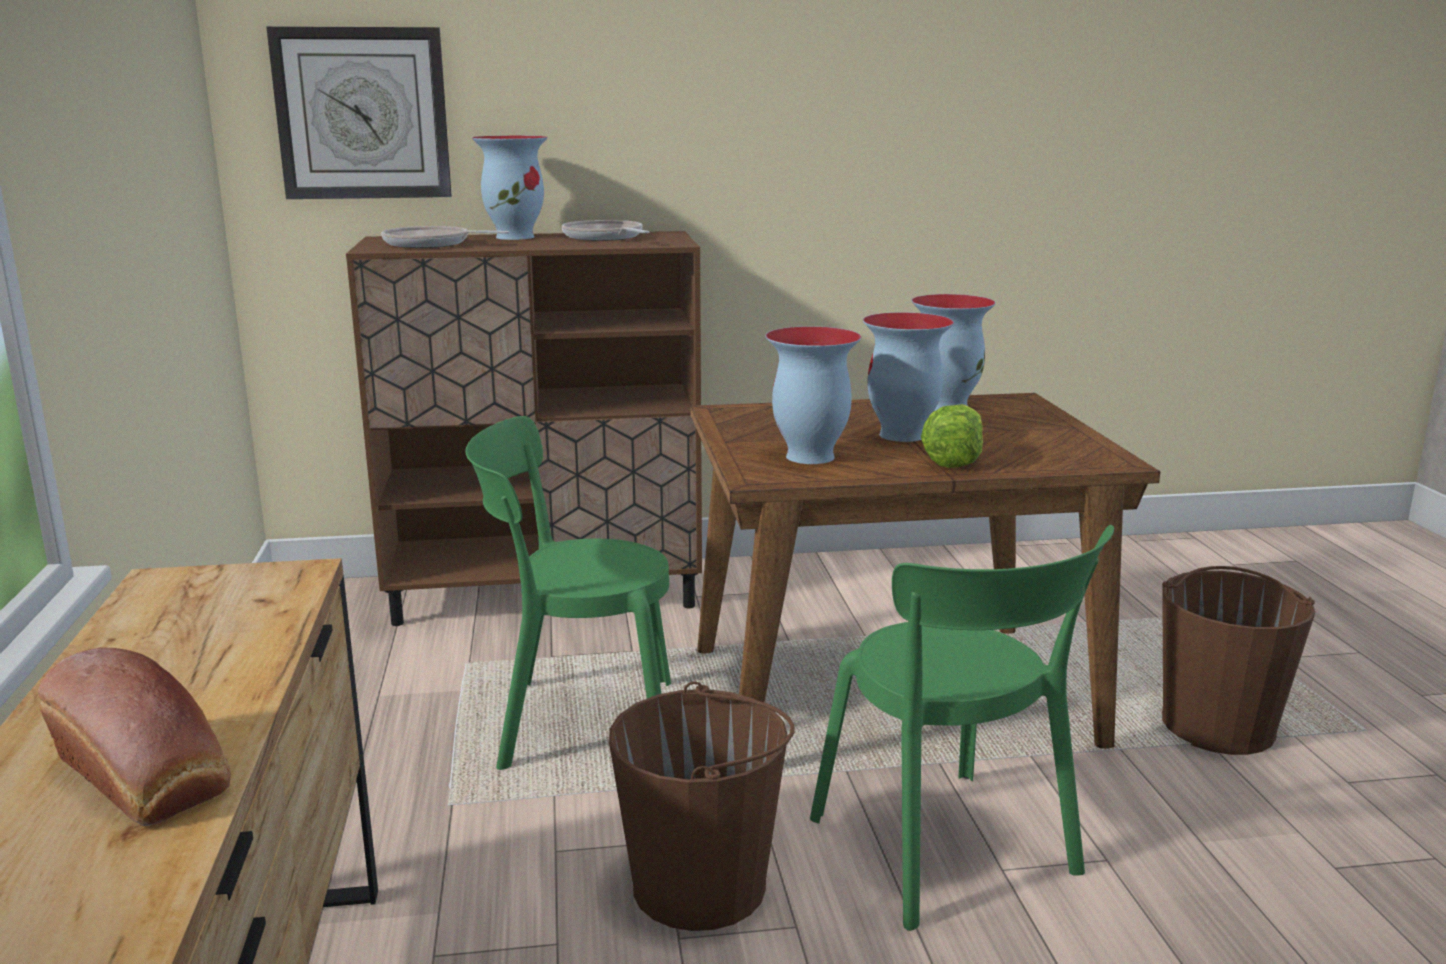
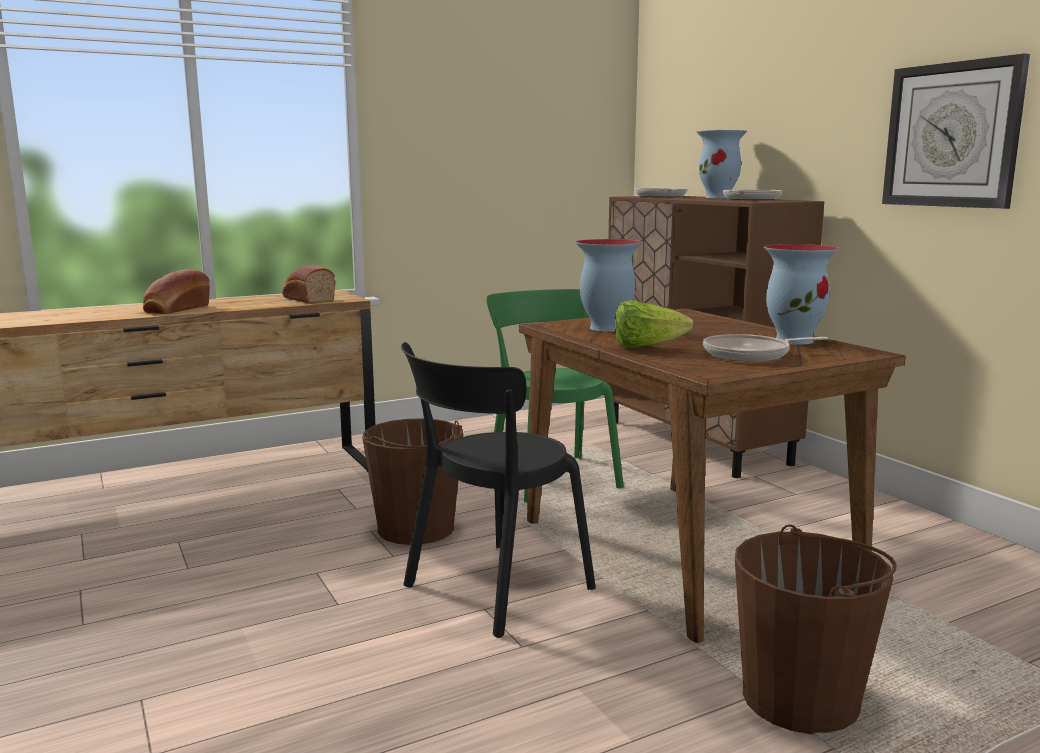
camera: 70 degrees right, 5 degrees down
wall clock [266,26,452,199] -> wall clock moved to [882,53,1030,209]
green chair [810,525,1114,931] -> black chair [401,342,596,638]
vase [863,312,954,442] -> none
none -> bread [282,266,336,304]
none -> frying pan [703,334,828,361]

